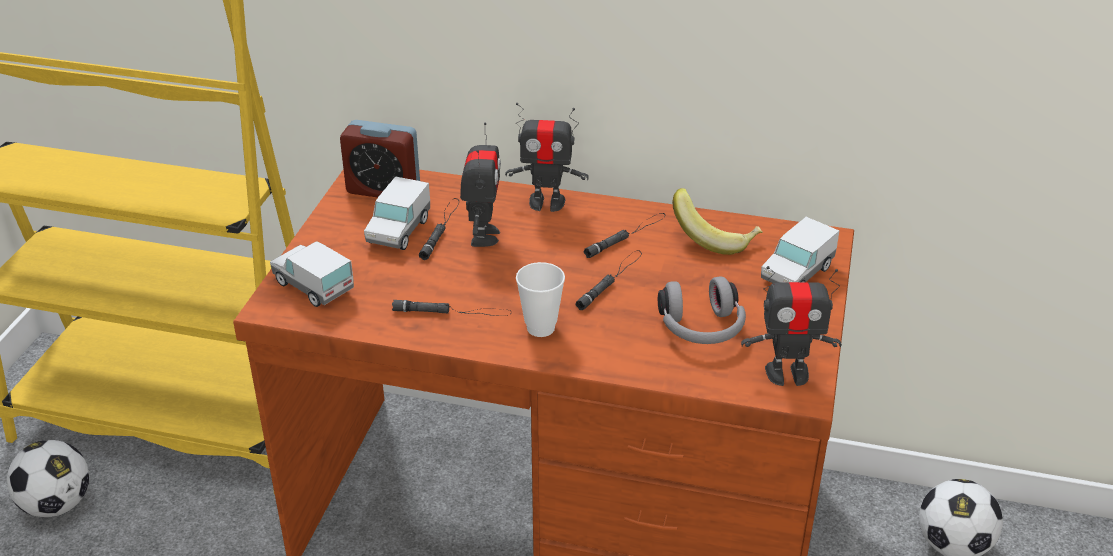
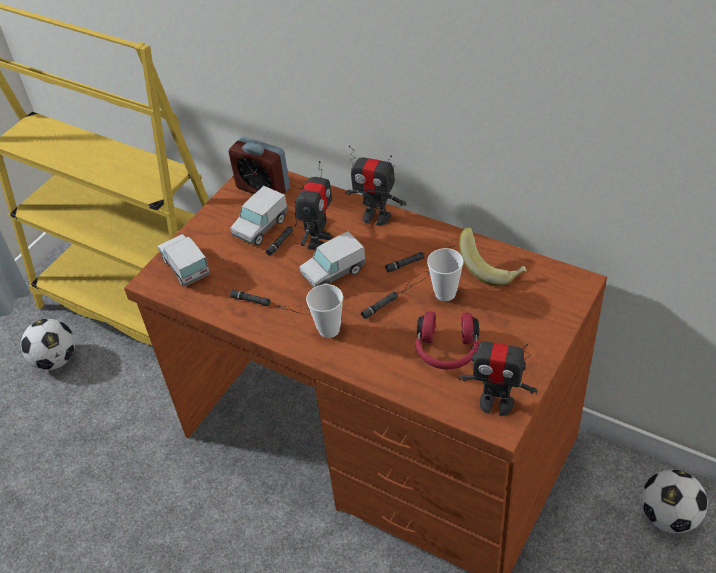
camera: 20 degrees right, 10 degrees up
grey headphones [658,277,746,344] -> red headphones [415,311,480,369]
toy truck [761,217,839,283] -> toy truck moved to [299,231,365,287]
none -> cup [427,248,464,301]

